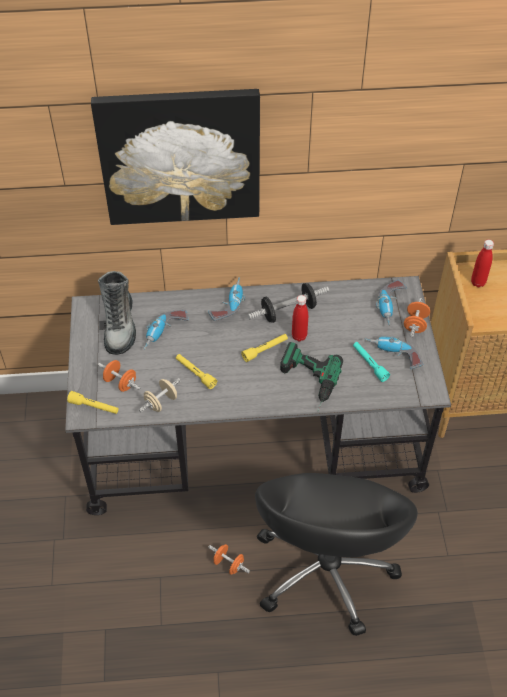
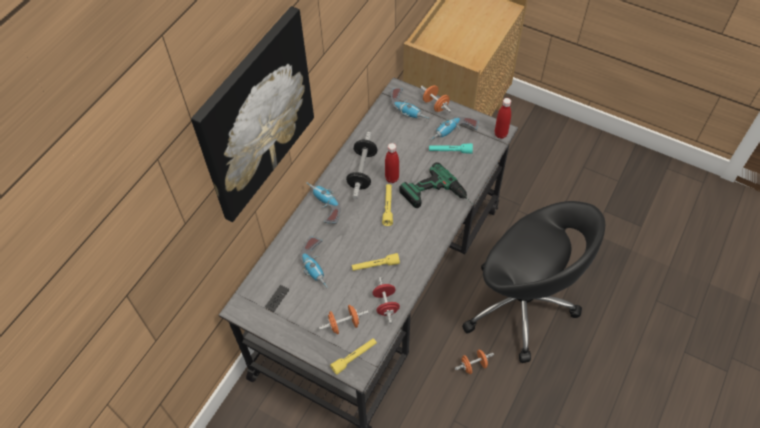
camera: 55 degrees left, 5 degrees up
boot [98,271,136,355] -> none
beige dumbbell [139,378,181,412] -> red dumbbell [373,277,400,323]
red bottle [471,240,494,287] -> red bottle moved to [495,98,511,139]

